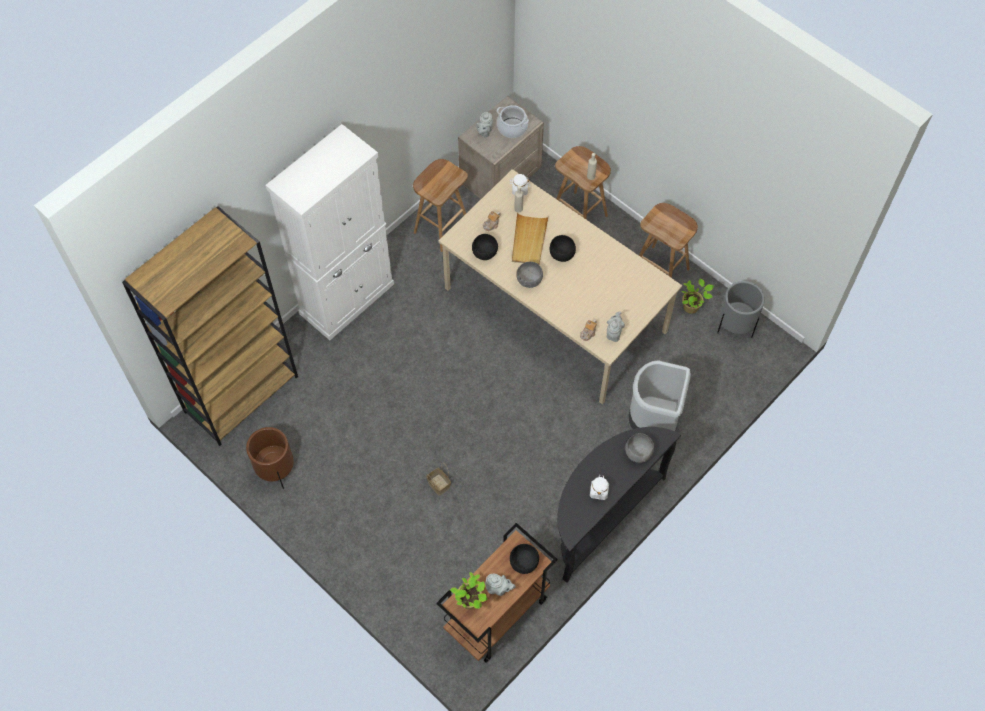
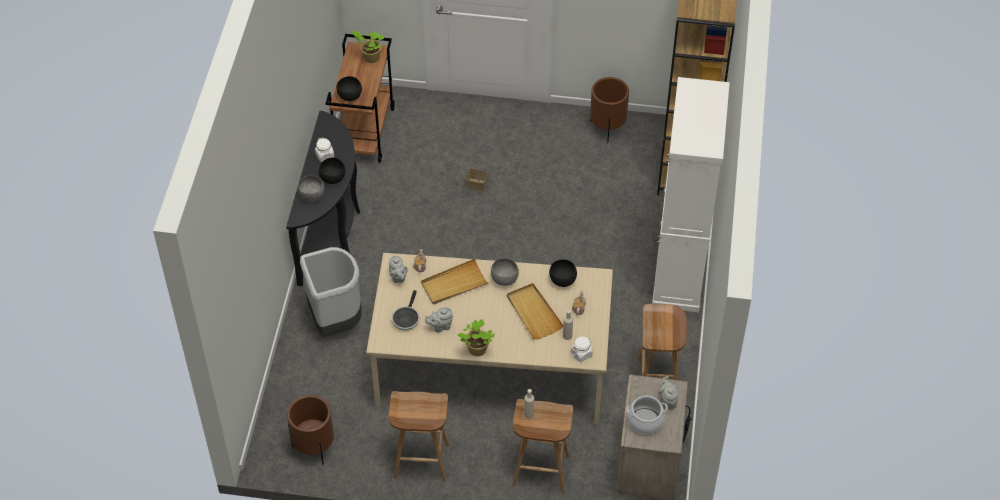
camera: 145 degrees right, 10 degrees down
grey teapot [485,574,515,596] -> grey teapot moved to [425,307,453,333]
black bowl [550,235,576,262] -> black bowl moved to [319,158,346,184]
potted plant [682,279,714,314] -> potted plant moved to [457,319,495,356]
grey planter [717,281,765,338] -> brown planter [287,395,334,465]
none -> frying pan [391,290,420,330]
none -> beige tray [421,259,489,305]

